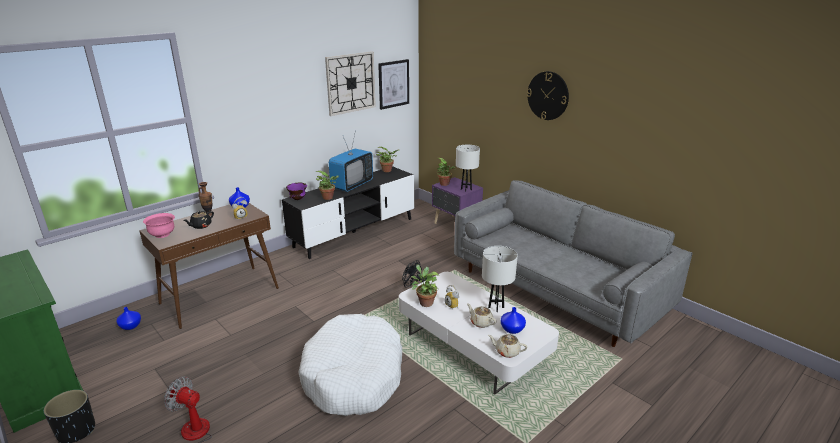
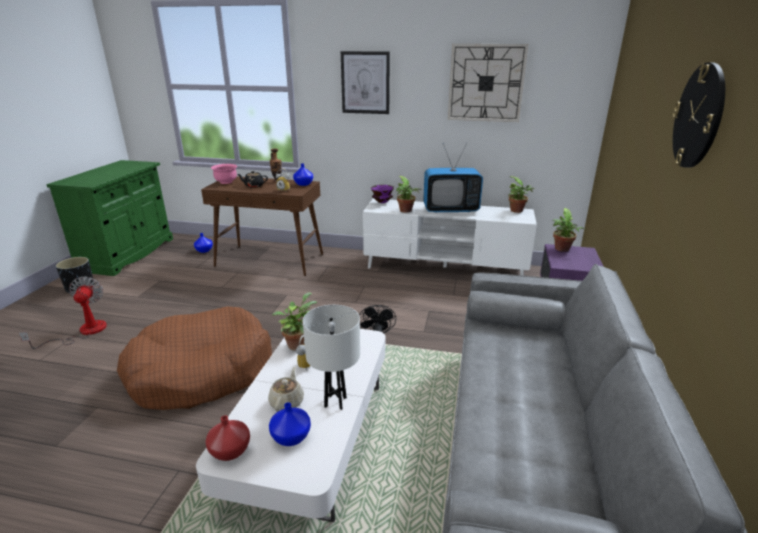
camera: 55 degrees right, 0 degrees up
black tv stand [282,166,414,259] -> white tv stand [363,198,537,276]
white dog bed [298,314,402,416] -> brown dog bed [117,306,272,410]
picture [378,59,409,110] -> picture moved to [341,51,390,114]
white table lamp [456,145,480,192] -> none
beige teapot [488,334,528,358] -> red vase [205,415,250,461]

